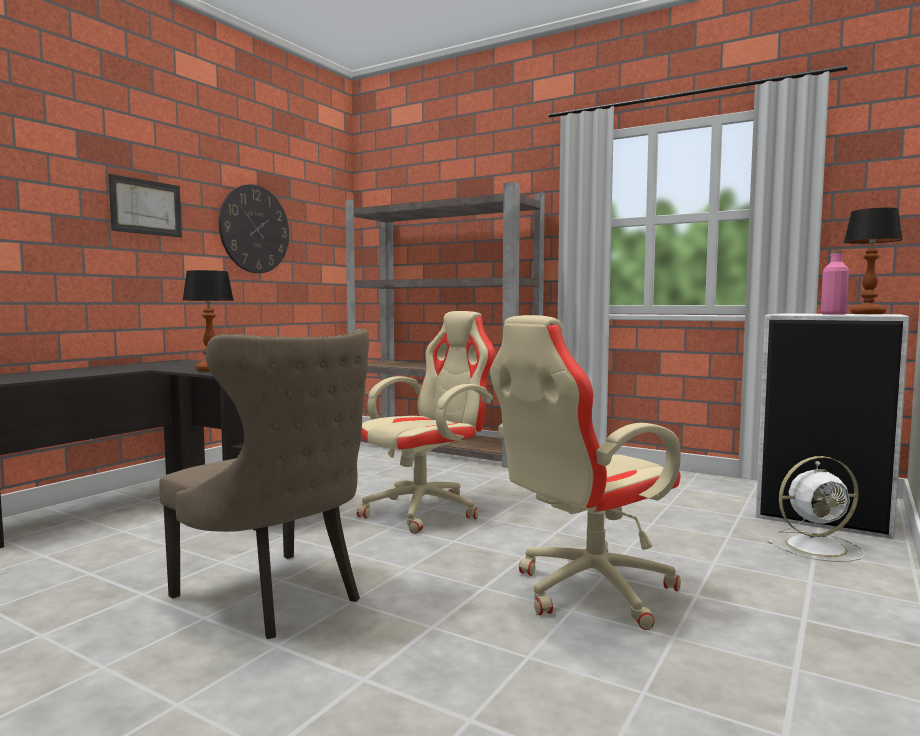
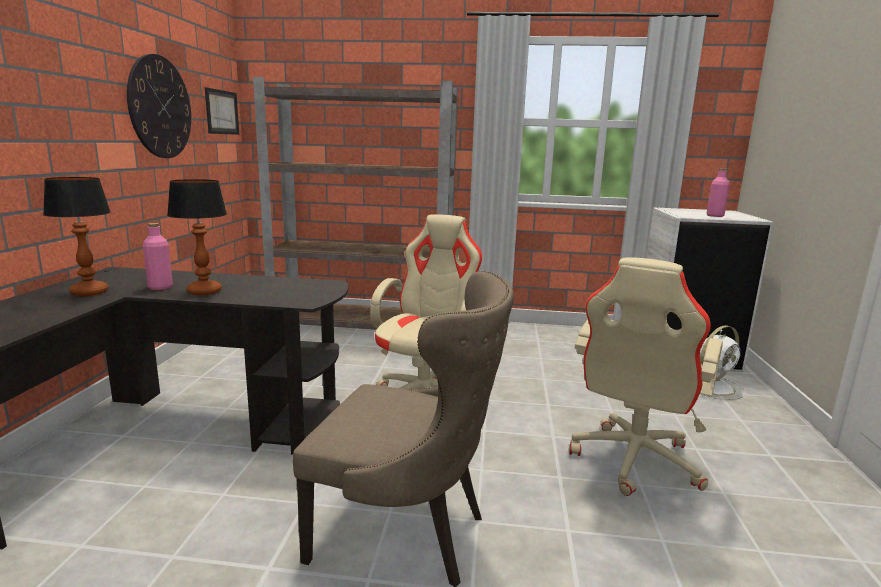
camera: 25 degrees left, 10 degrees up
picture [108,174,182,237] -> picture moved to [205,87,239,135]
table lamp [844,208,903,314] -> table lamp moved to [43,177,111,296]
none -> pink bottle [143,223,173,290]

